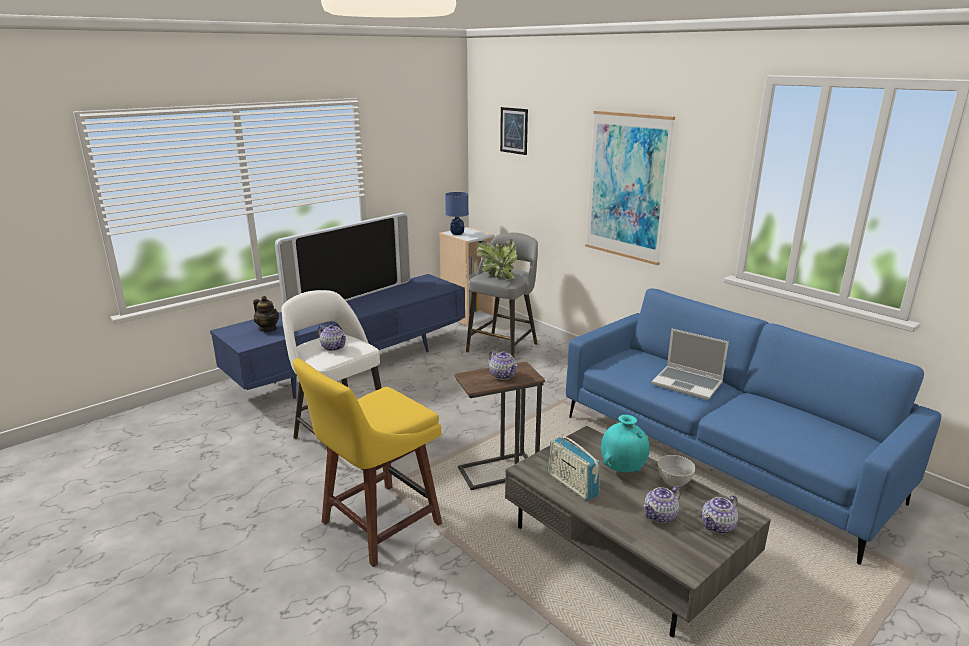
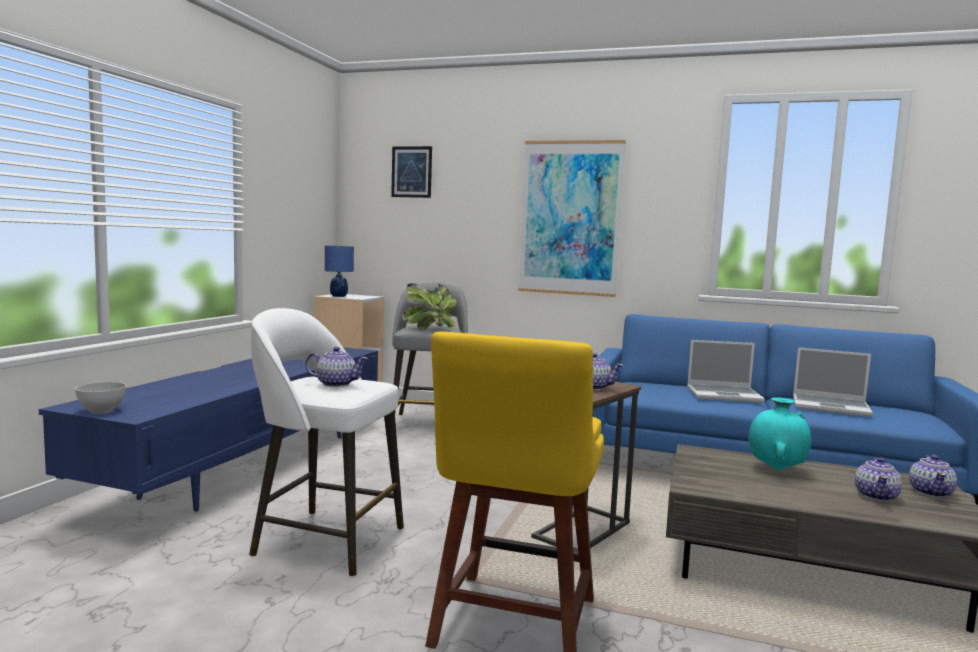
camera: 30 degrees left, 15 degrees down
teapot [253,296,279,332] -> none
television [275,213,411,305] -> none
radio [547,434,600,501] -> none
grey bowl [658,455,696,487] -> grey bowl moved to [75,382,126,413]
none -> laptop [793,347,873,417]

